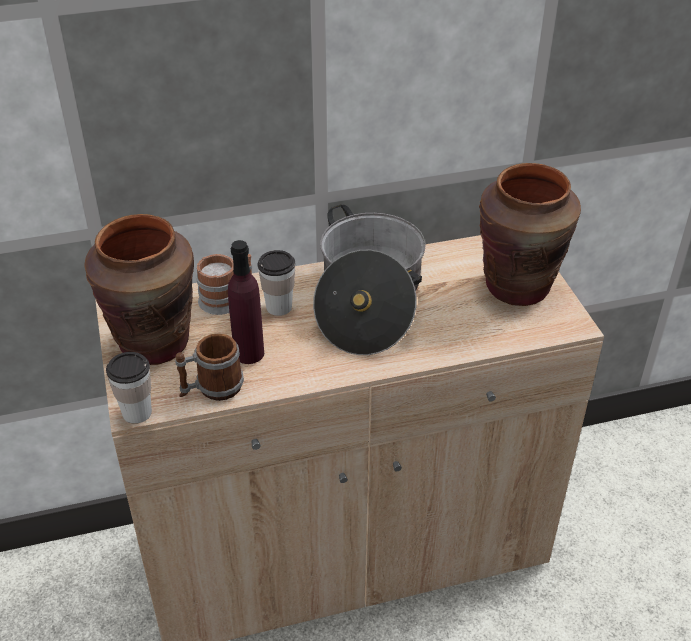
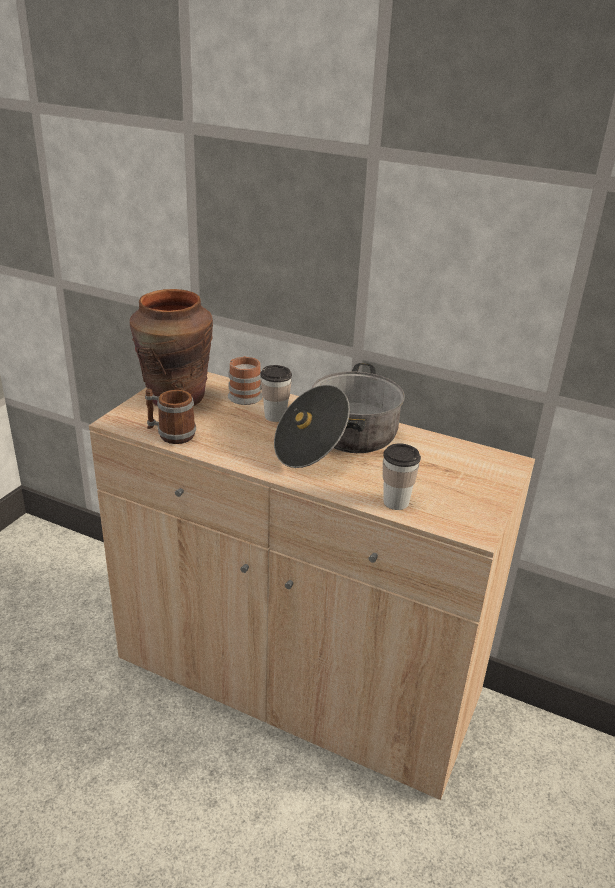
camera: 40 degrees right, 10 degrees down
cup [106,352,152,424] -> cup moved to [383,444,421,510]
purple bottle [228,240,264,364] -> none
brown vase [479,163,581,306] -> none

